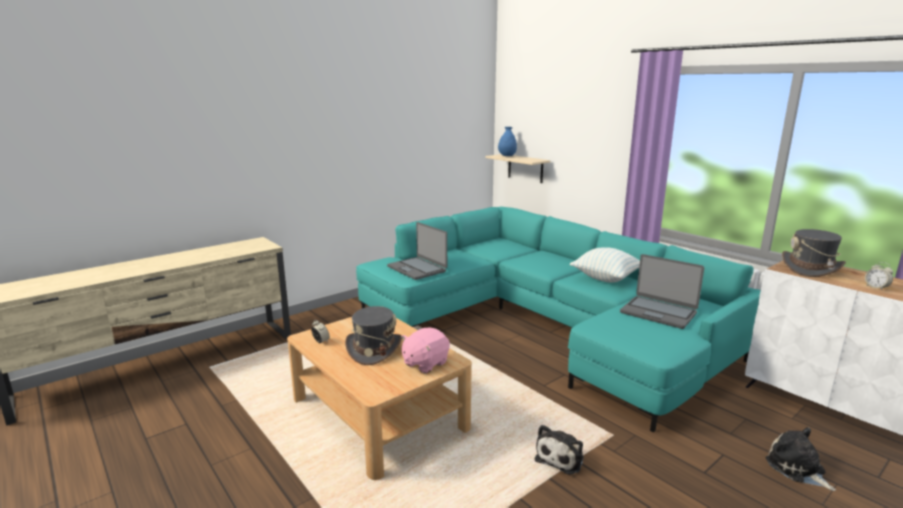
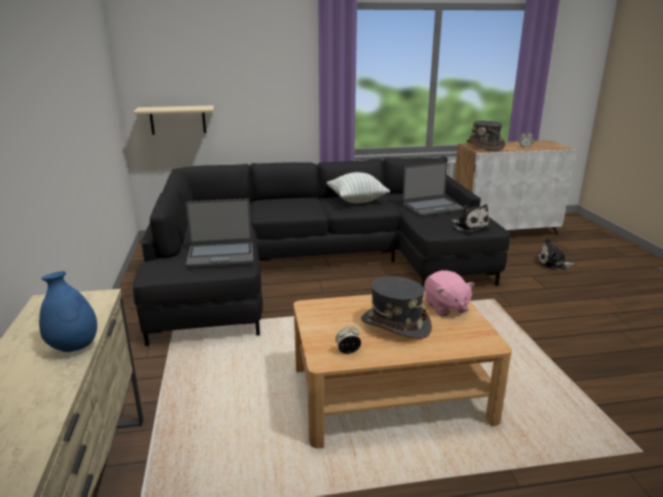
camera: 60 degrees left, 5 degrees up
turquoise sofa [356,207,761,432] -> black sofa [133,157,510,346]
blue vase [498,127,517,156] -> blue vase moved to [39,271,97,352]
plush toy [535,425,584,475] -> plush toy moved to [451,204,489,233]

